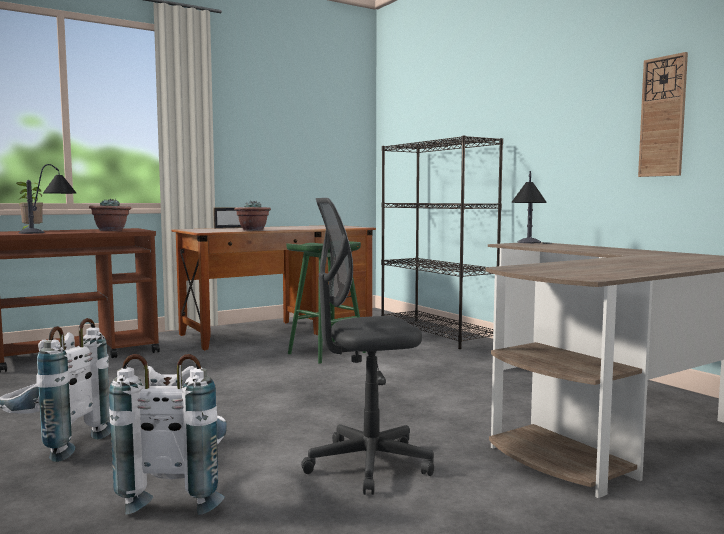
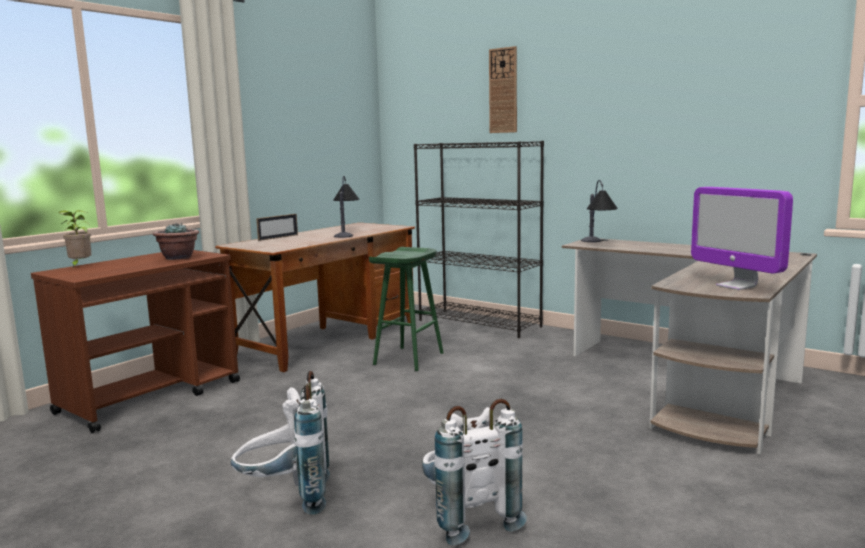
camera: 20 degrees left, 5 degrees up
table lamp [19,164,76,234] -> table lamp moved to [334,176,359,238]
potted plant [234,201,271,231] -> none
grey office chair [301,198,434,495] -> none
wall clock [638,52,688,177] -> wall clock moved to [489,46,517,133]
none -> monitor [691,187,793,290]

